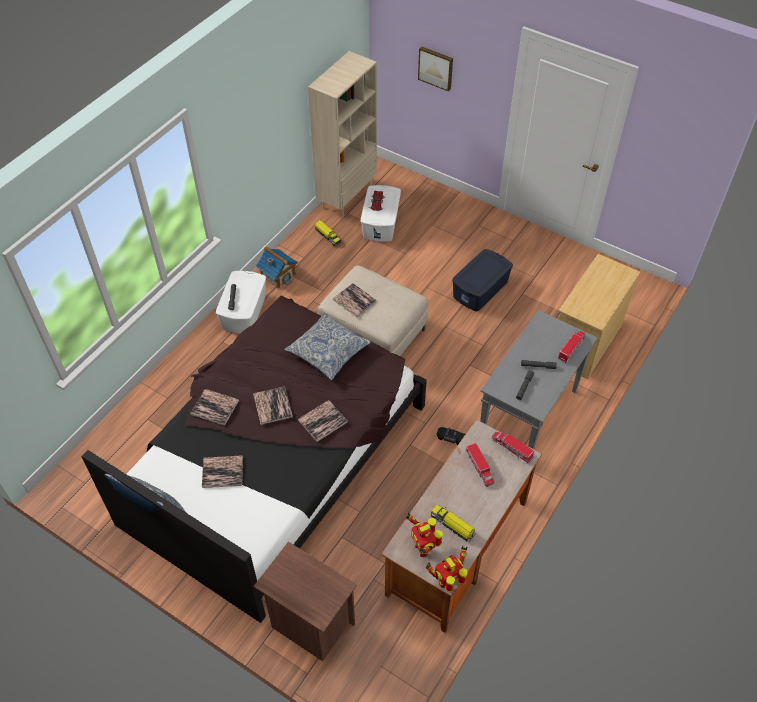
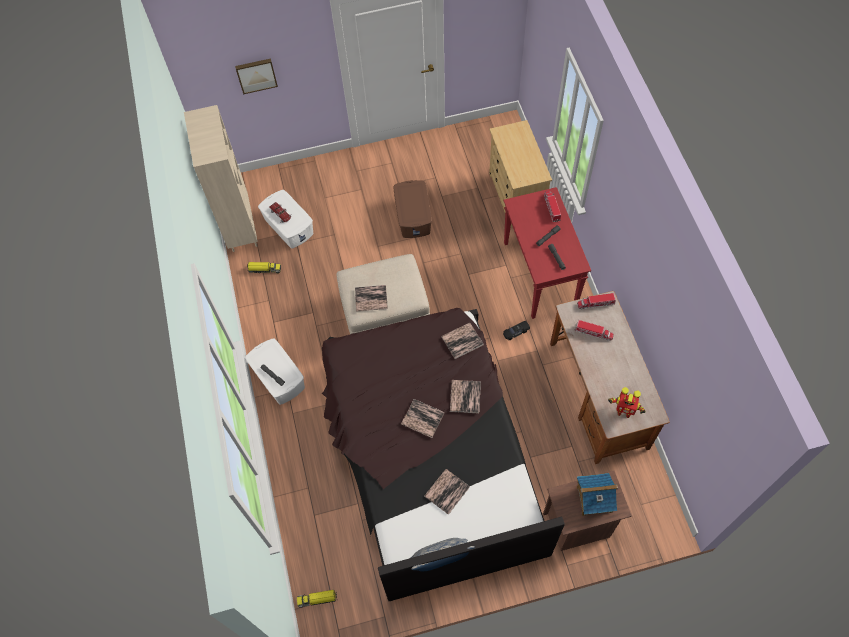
camera: 45 degrees left, 10 degrees up
book [191,389,239,426] -> book moved to [441,323,483,359]
toy house [256,246,298,289] -> toy house moved to [577,473,618,516]
pillow [284,312,371,381] -> none
toy robot [426,546,468,592] -> none
toy truck [430,504,476,541] -> toy truck moved to [297,590,337,608]
blue storage box [452,249,513,311] -> brown storage box [393,180,432,238]
grey console table [480,310,597,449] -> red console table [504,187,591,319]

